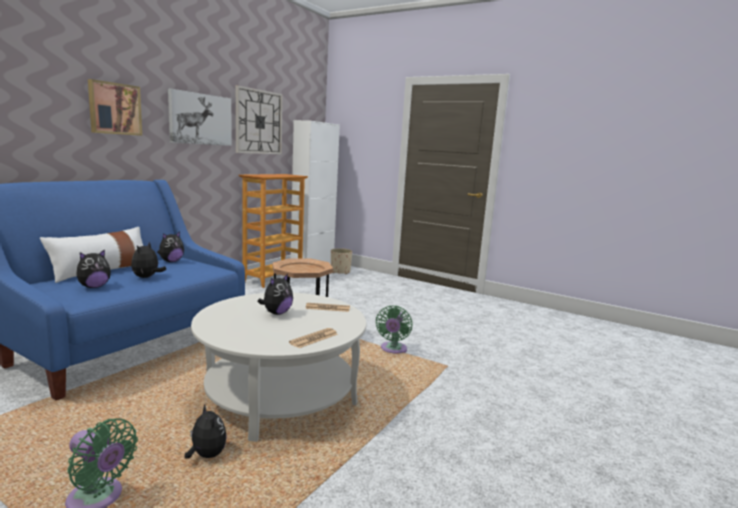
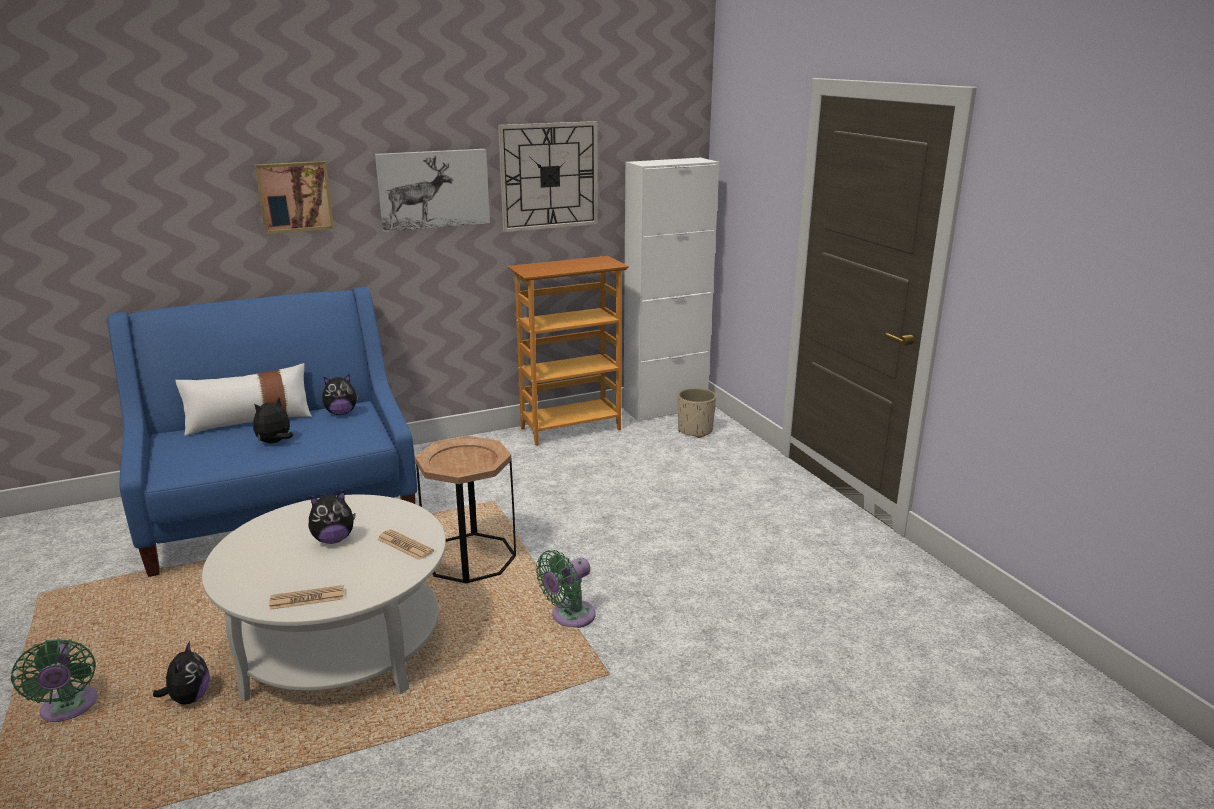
camera: 35 degrees right, 10 degrees up
plush toy [76,249,111,288] -> none

